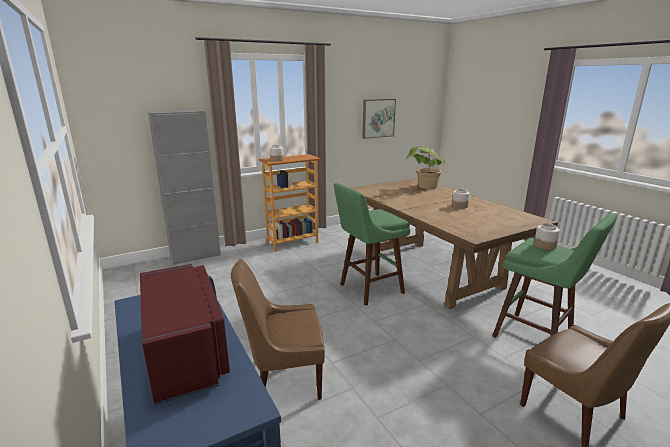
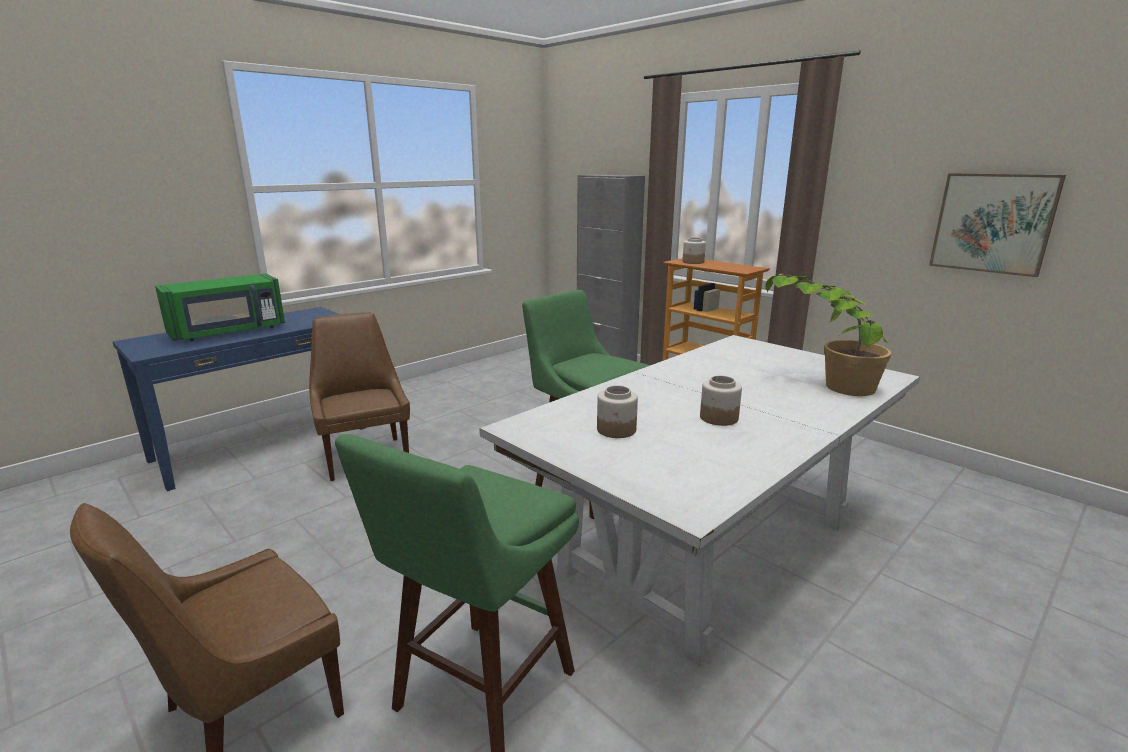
camera: 75 degrees right, 0 degrees up
red microwave [140,264,230,405] -> green microwave [155,274,285,341]
brown dining table [351,178,558,309] -> white dining table [479,335,920,667]
jar [534,223,560,250] -> jar moved to [597,385,638,438]

